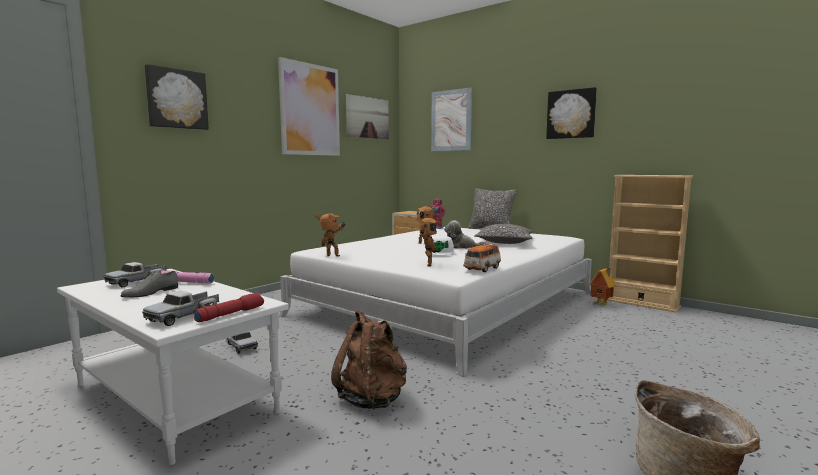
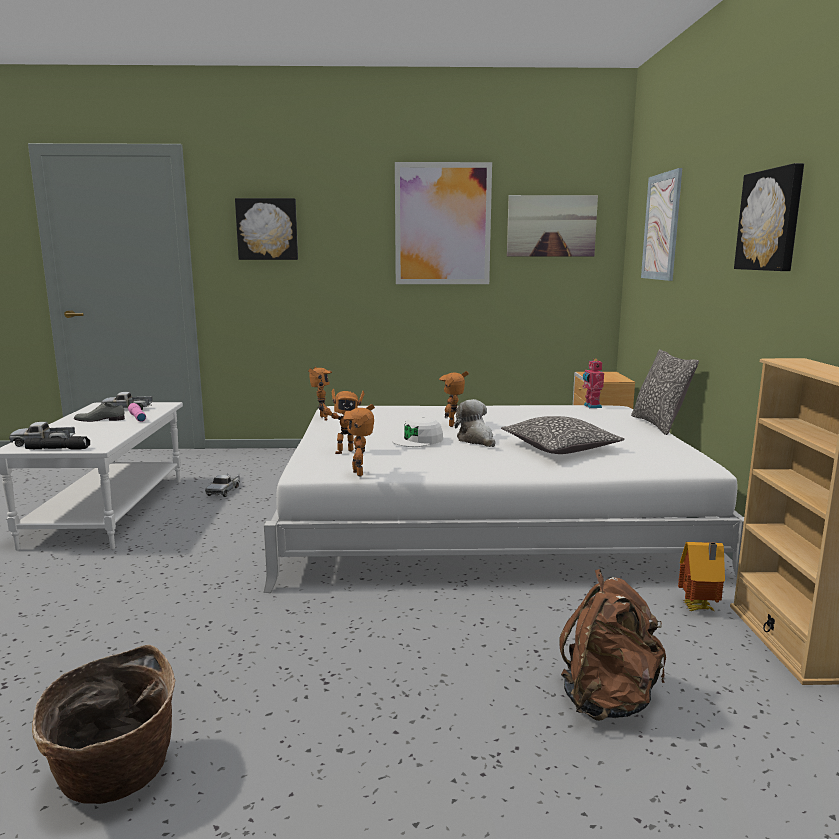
camera: 50 degrees right, 5 degrees up
red flashlight [194,293,264,322] -> black flashlight [24,436,90,450]
brown backpack [331,310,407,409] -> brown backpack moved to [559,569,666,721]
toy car [463,243,501,272] -> toy robot [343,404,375,477]

